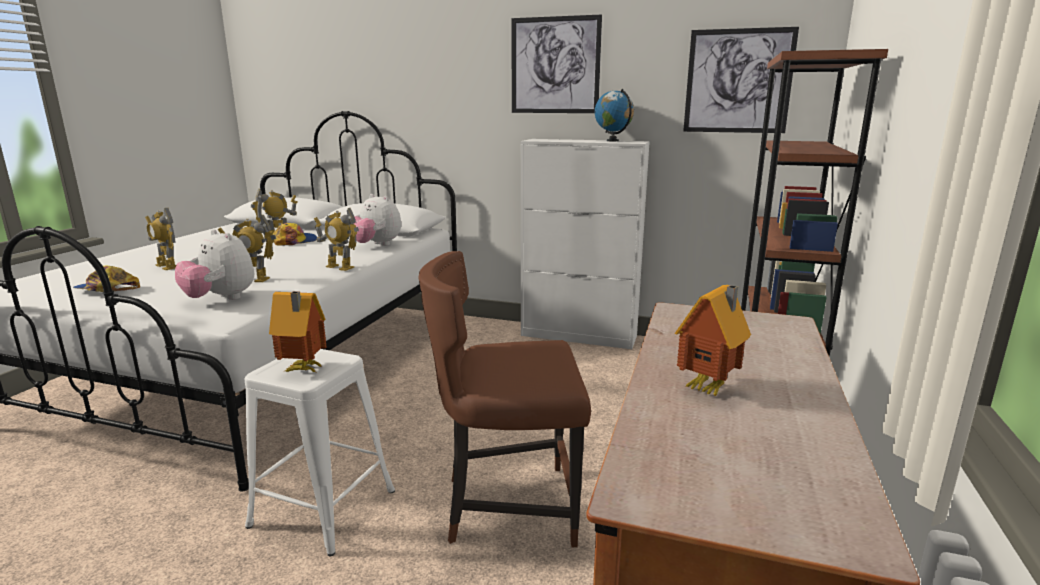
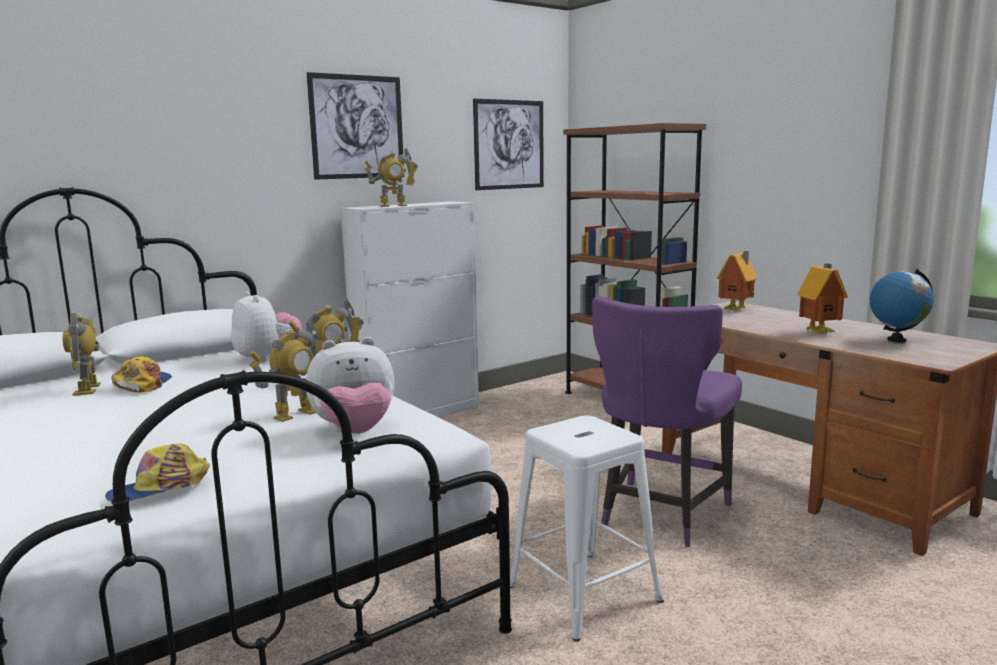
camera: 55 degrees left, 5 degrees down
toy robot [145,208,176,270] -> toy robot moved to [365,148,418,207]
toy house [269,291,327,372] -> toy house moved to [717,251,757,311]
plush toy [350,194,401,246] -> plush toy turned 105 degrees counterclockwise [231,291,302,363]
brown chair [418,251,591,547] -> purple chair [592,296,742,547]
globe [595,89,634,141] -> globe moved to [870,269,934,343]

